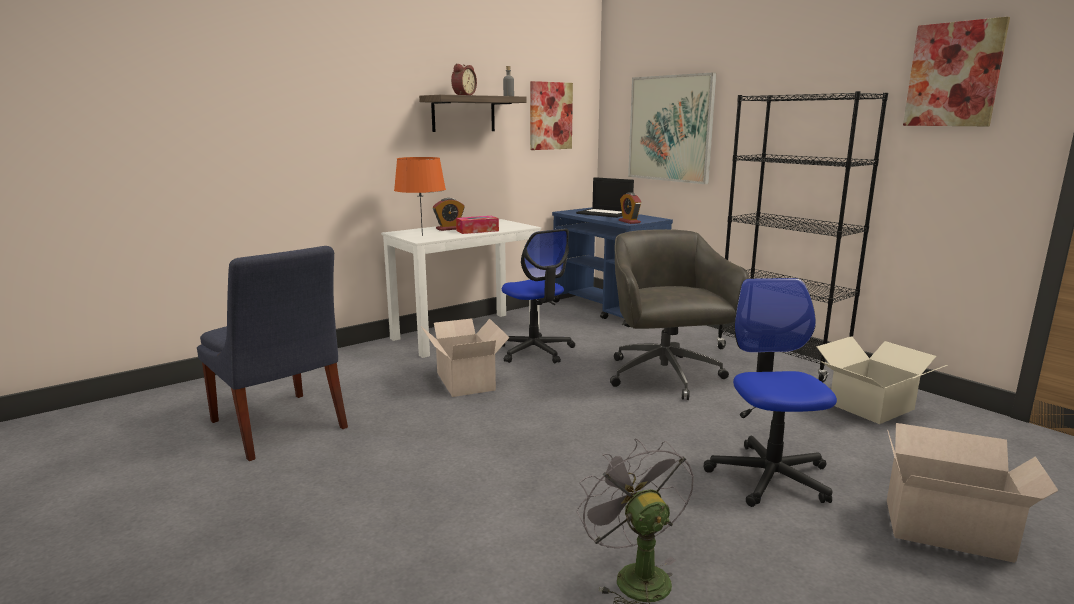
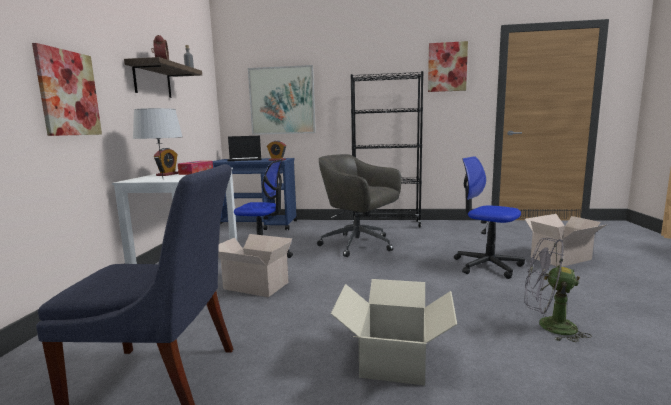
camera: 45 degrees left, 5 degrees down
orange table lamp [394,157,446,236] -> grey table lamp [133,108,182,178]
picture [530,81,573,150] -> picture moved to [32,43,102,136]
cardboard box [816,336,948,424] -> cardboard box moved to [331,279,457,385]

